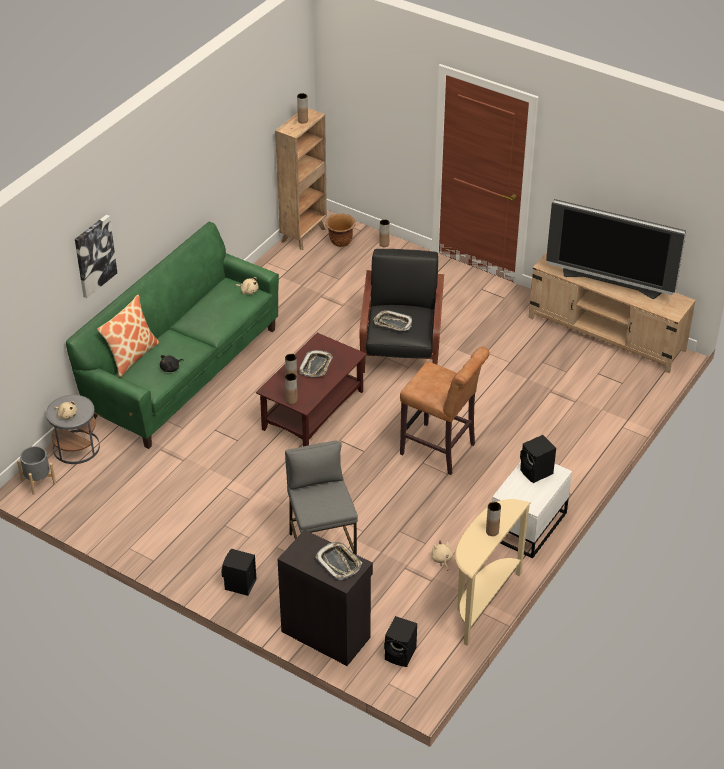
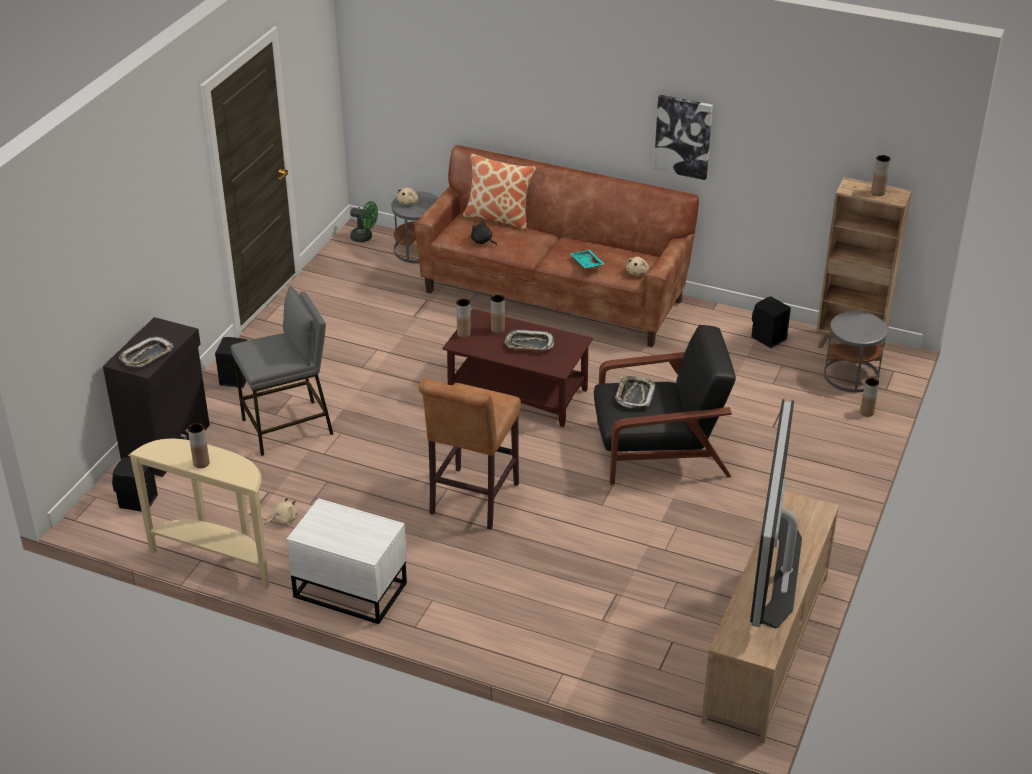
camera: 80 degrees right, 5 degrees down
grey planter [17,446,56,495] -> green fan [350,201,378,242]
green sofa [66,222,279,449] -> brown sofa [414,145,699,347]
picture [75,214,117,298] -> picture moved to [654,95,713,180]
brown planter [326,213,356,247] -> grey side table [824,311,888,393]
black speaker [520,435,556,483] -> black speaker moved to [751,296,791,348]
none -> turquoise tray [570,250,605,269]

